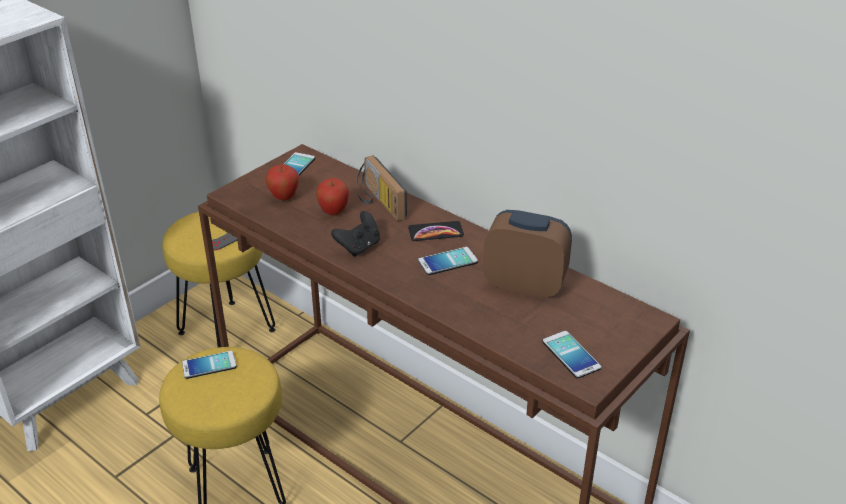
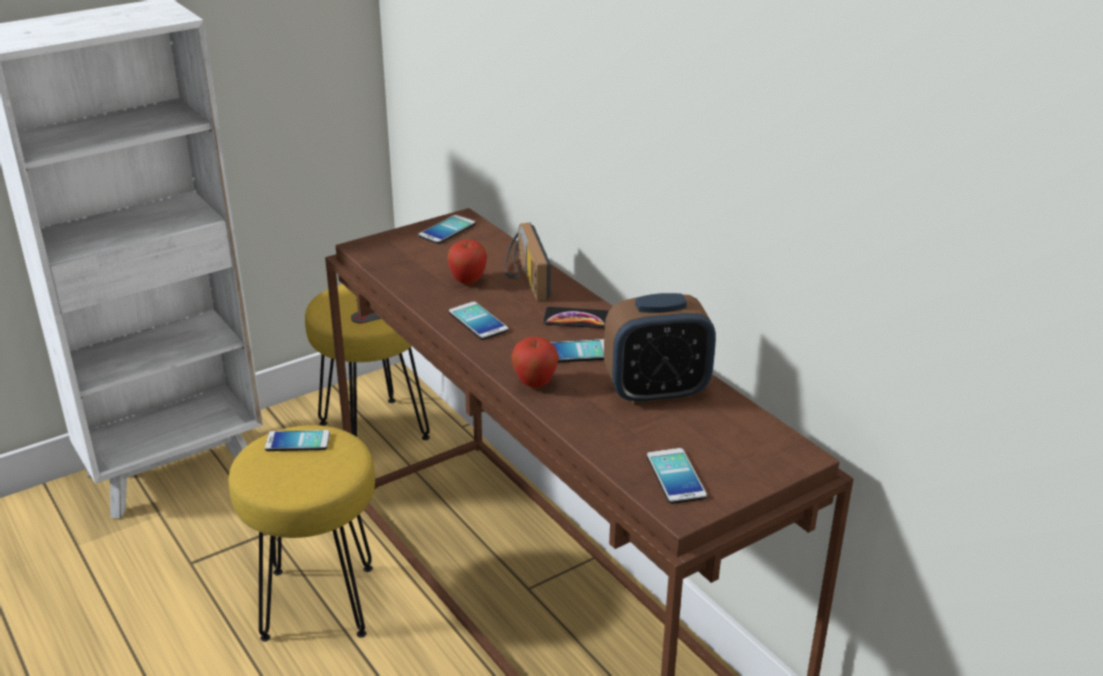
camera: 15 degrees right, 5 degrees down
apple [265,164,299,200] -> apple moved to [511,337,559,388]
black game controller [331,211,380,257] -> phone [449,301,509,340]
alarm clock [483,210,572,299] -> alarm clock turned 135 degrees clockwise [604,293,716,405]

